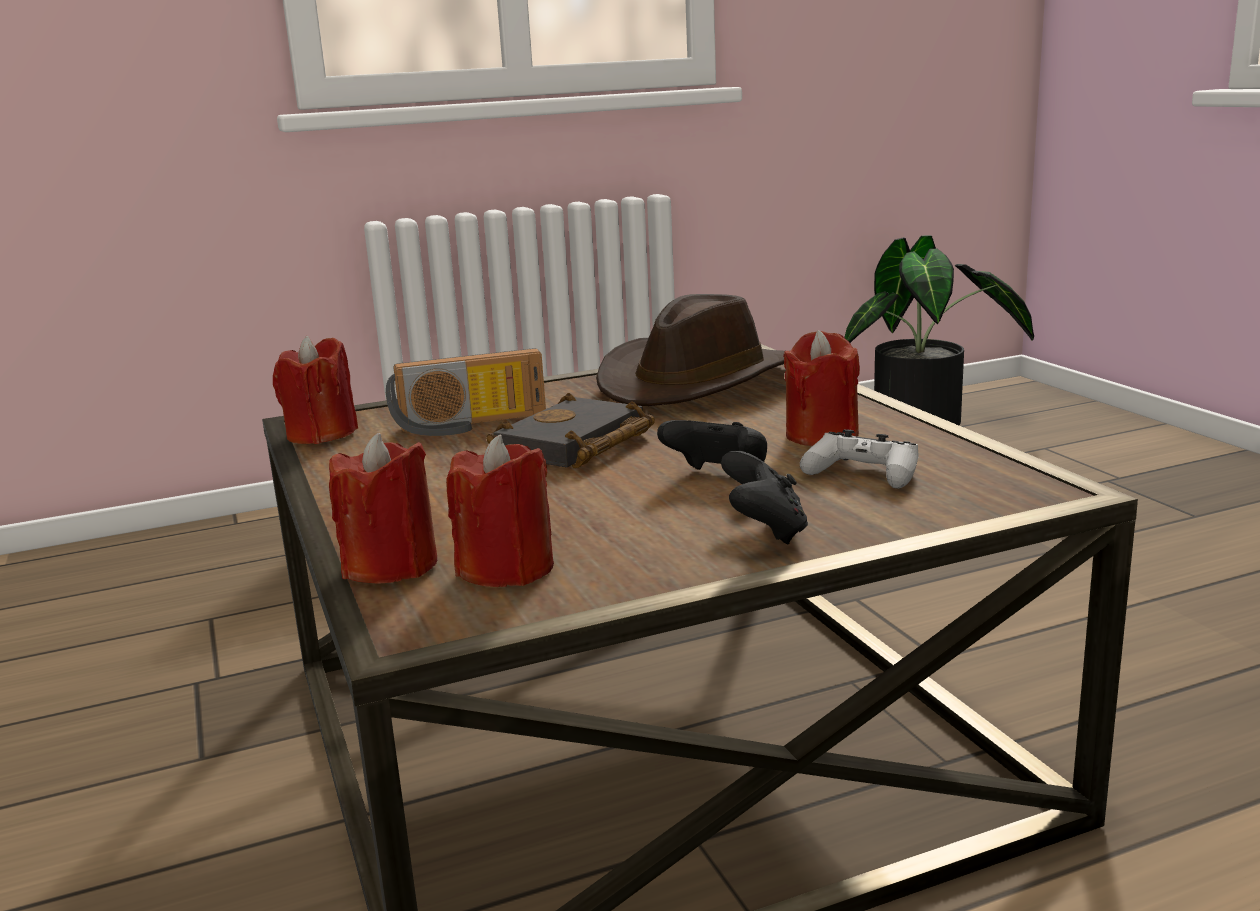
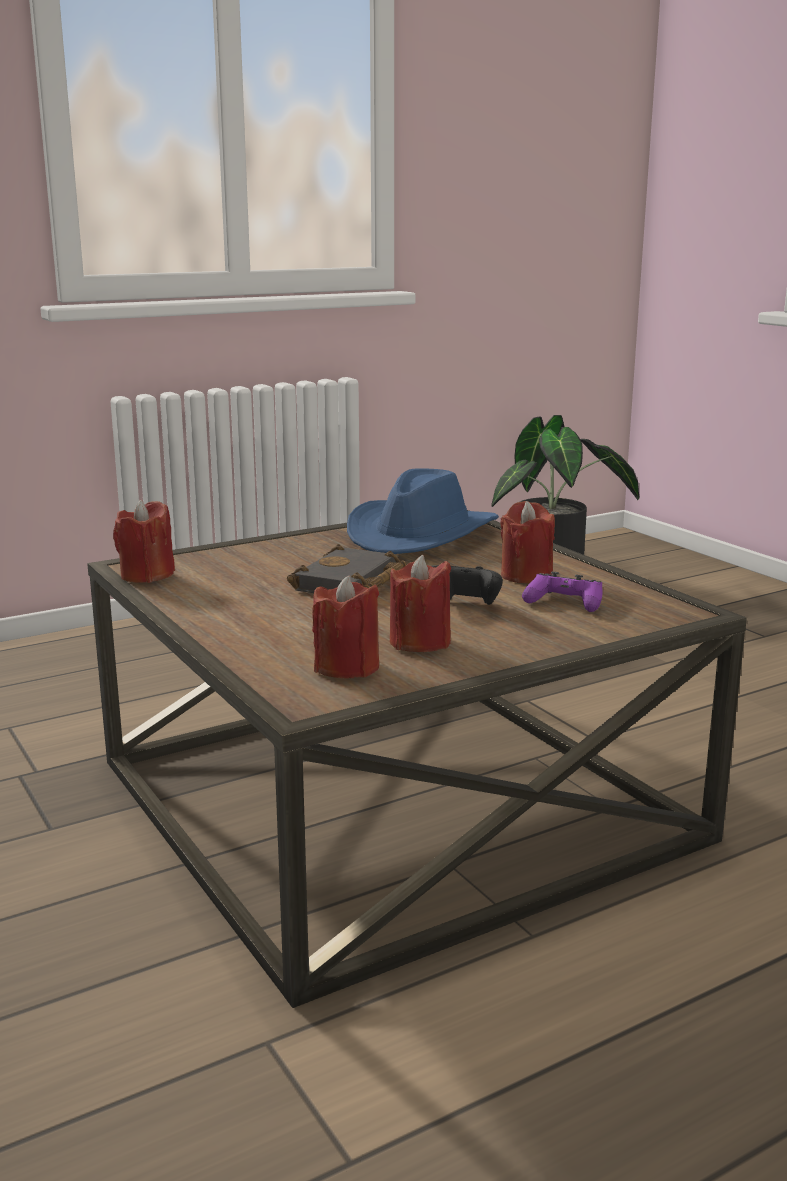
camera: 10 degrees left, 0 degrees up
red candle [329,433,437,584] -> red candle moved to [390,555,451,652]
radio [386,348,546,436] -> none
brown hat [596,294,784,406] -> blue hat [347,468,499,554]
black game controller [721,450,808,544] -> none
white game controller [800,429,919,489] -> purple game controller [522,572,603,612]

